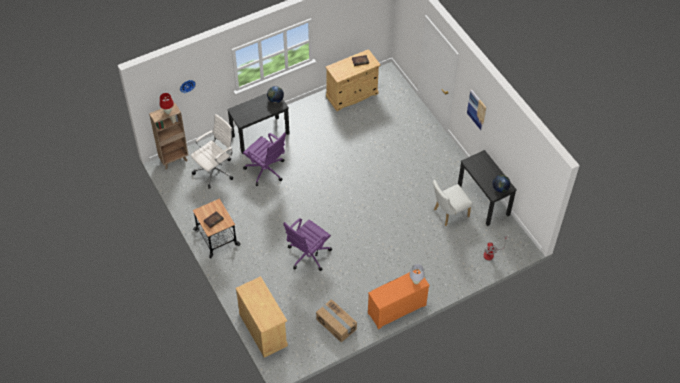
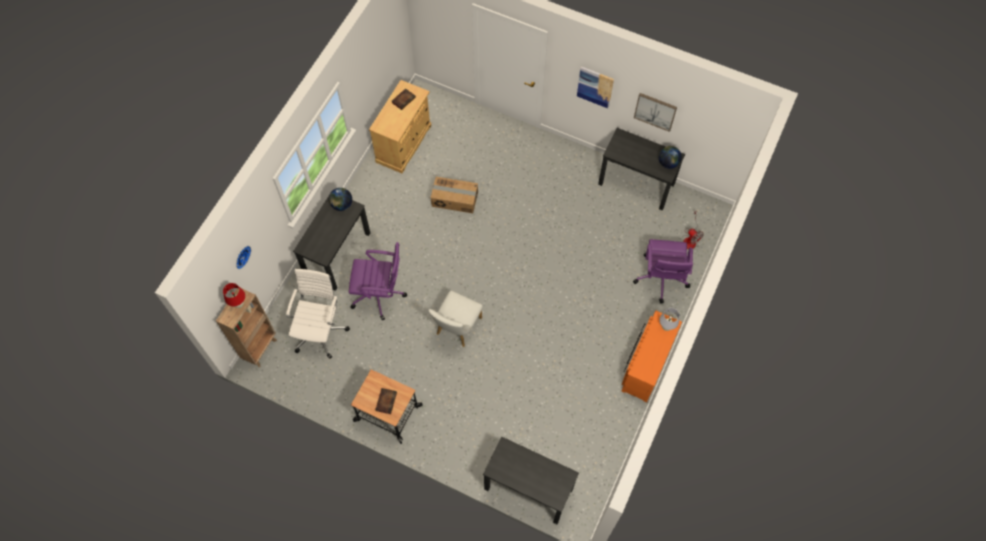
camera: 35 degrees left, 10 degrees up
beige cabinet [236,276,288,358] -> black desk [483,436,579,524]
purple office chair [283,218,332,271] -> purple office chair moved to [633,239,693,304]
cardboard box [316,299,357,342] -> cardboard box moved to [431,177,478,213]
white chair [433,180,472,226] -> white chair moved to [428,291,483,347]
none -> picture [634,93,677,132]

